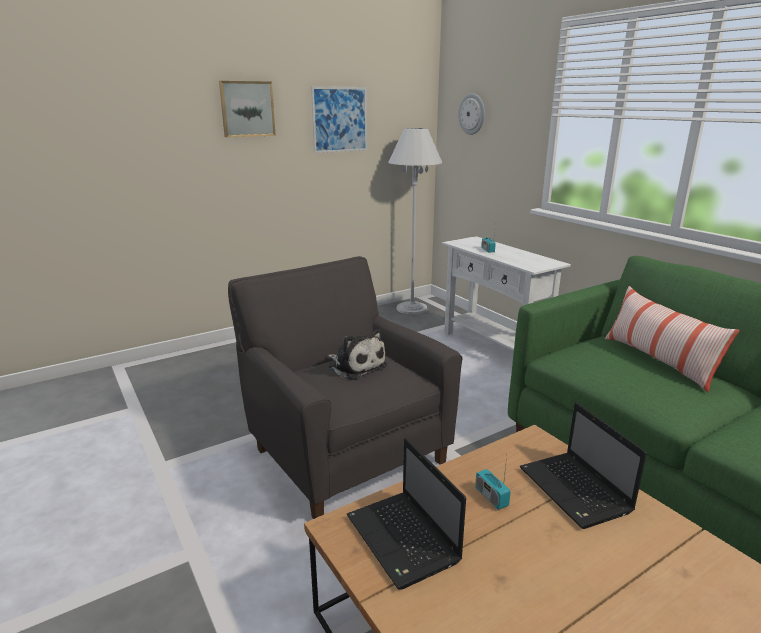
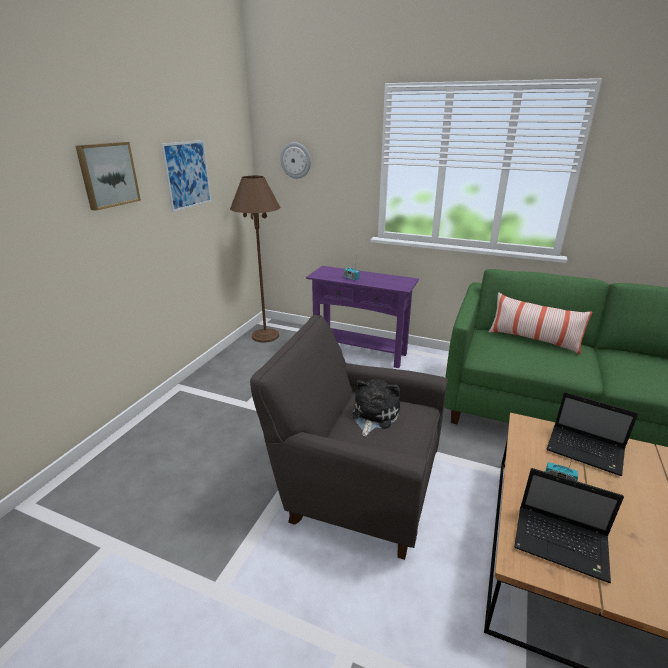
camera: 35 degrees left, 5 degrees up
plush toy [328,329,387,380] -> plush toy turned 75 degrees counterclockwise [351,379,400,437]
white floor lamp [388,128,442,315] -> brown floor lamp [230,176,281,343]
white console table [442,236,571,351] -> purple console table [306,266,419,368]

